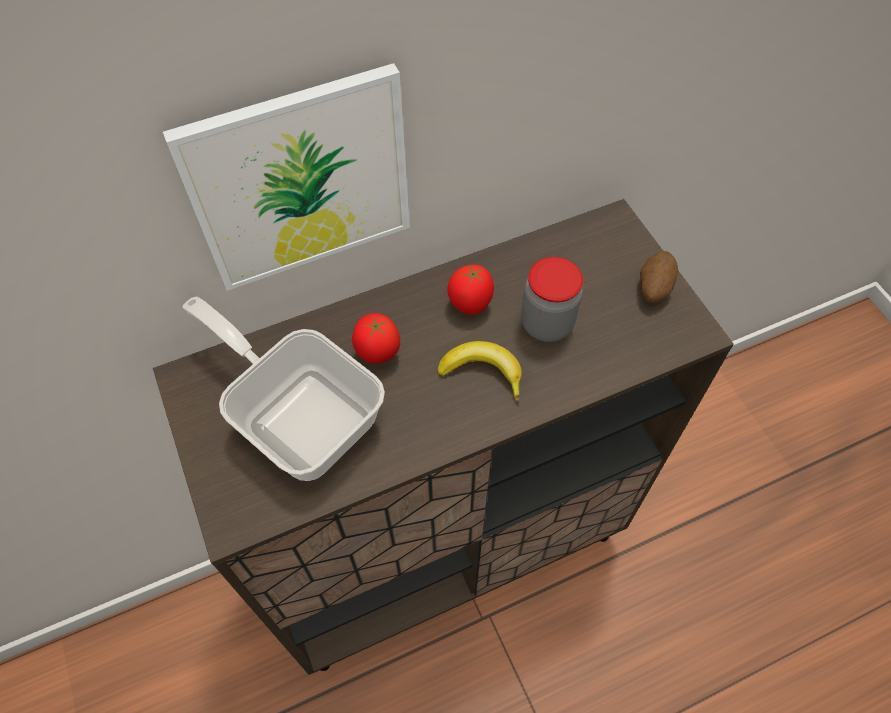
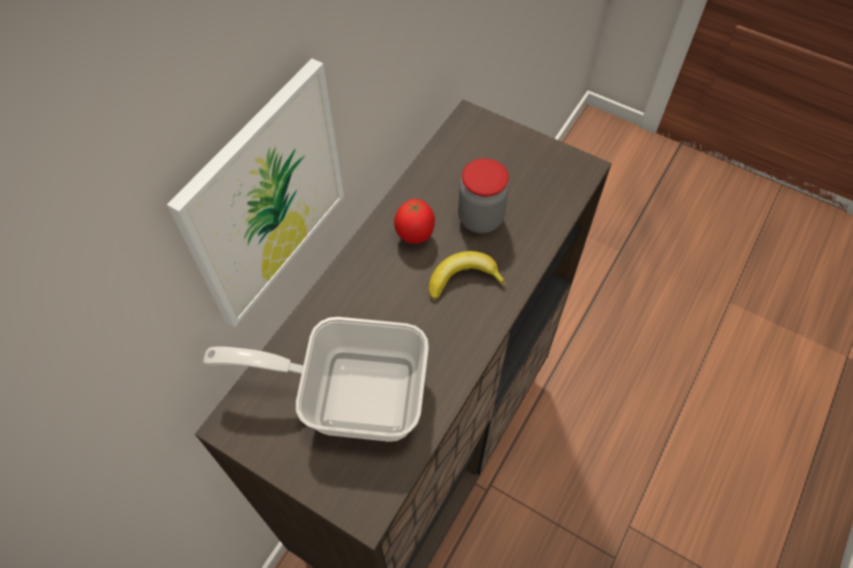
camera: 35 degrees left, 0 degrees up
tomato [352,313,400,364] -> none
potato [640,251,678,303] -> none

